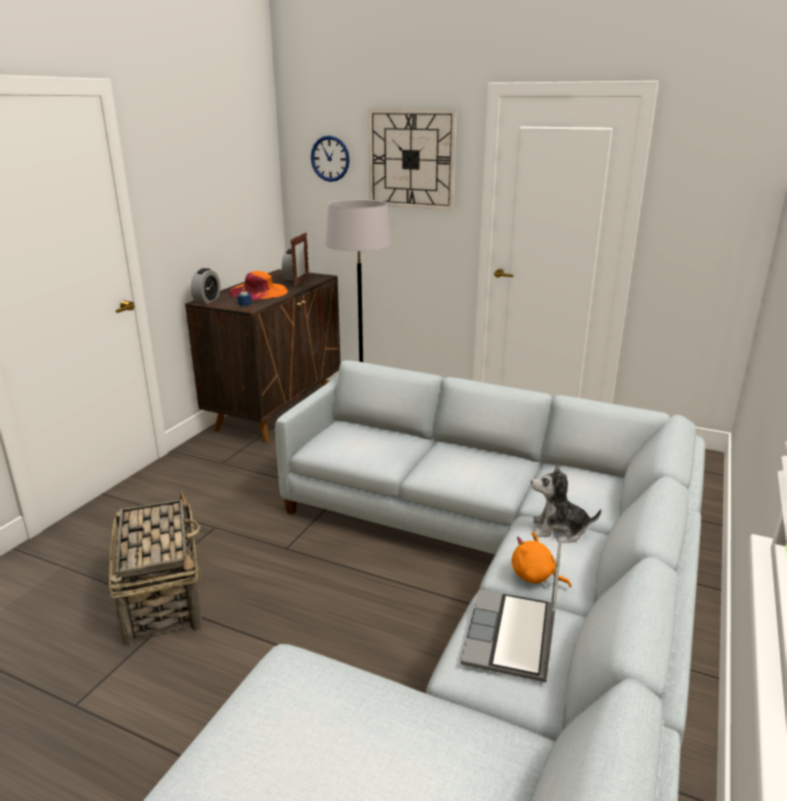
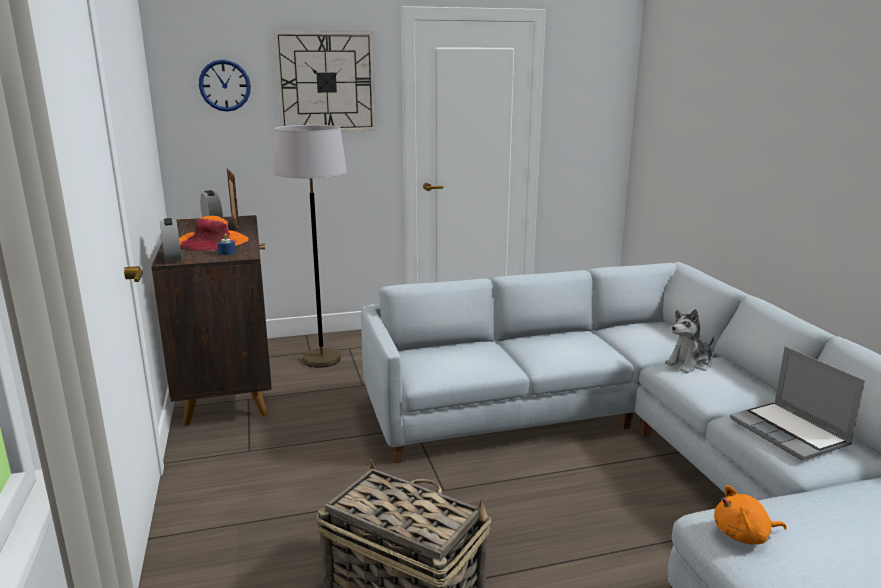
camera: 40 degrees left, 5 degrees down
orange plush toy [511,532,571,587] -> orange plush toy moved to [714,485,787,545]

